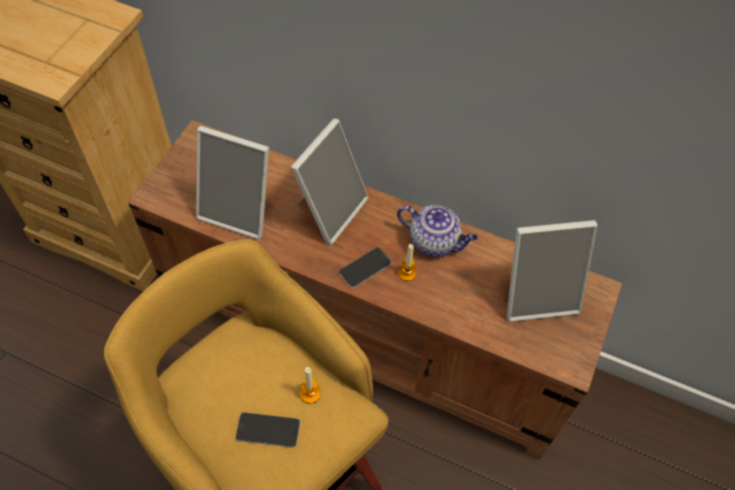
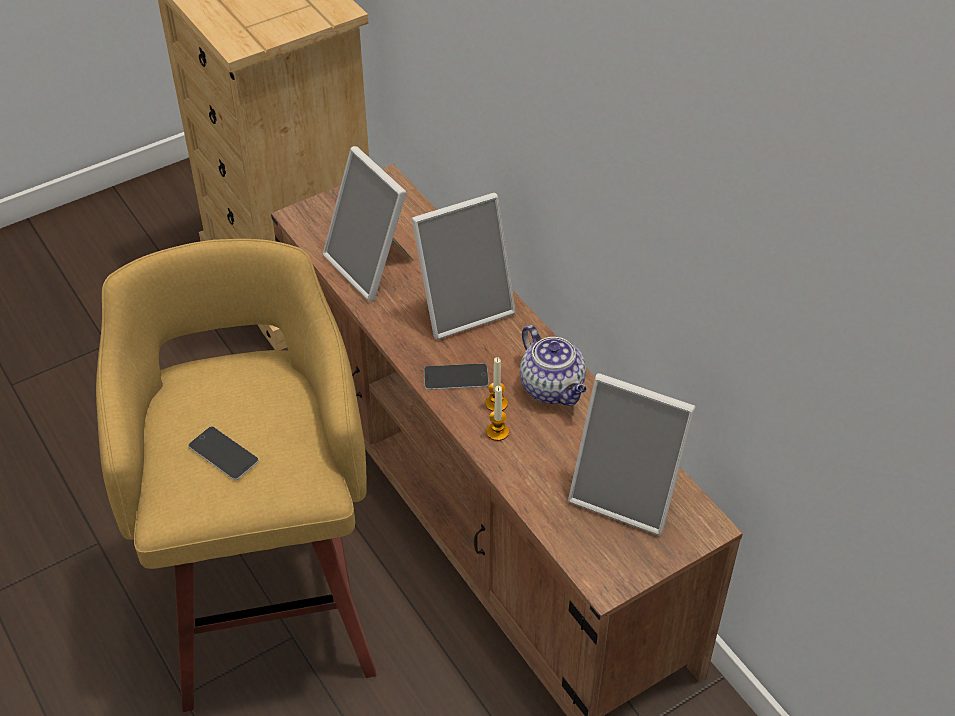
camera: 35 degrees right, 10 degrees down
candle [300,367,321,404] -> candle moved to [486,386,509,441]

